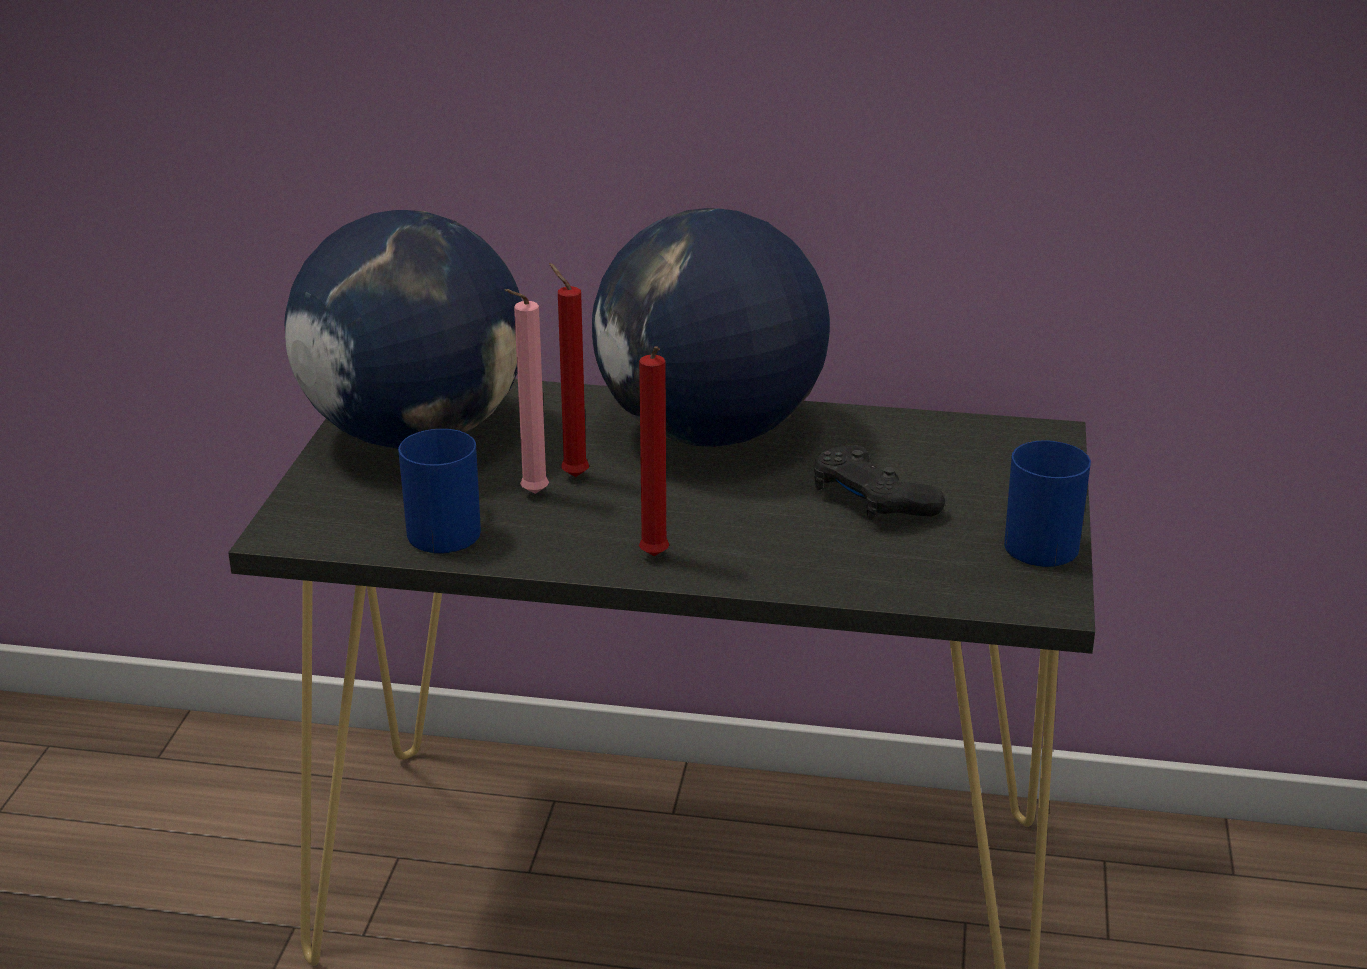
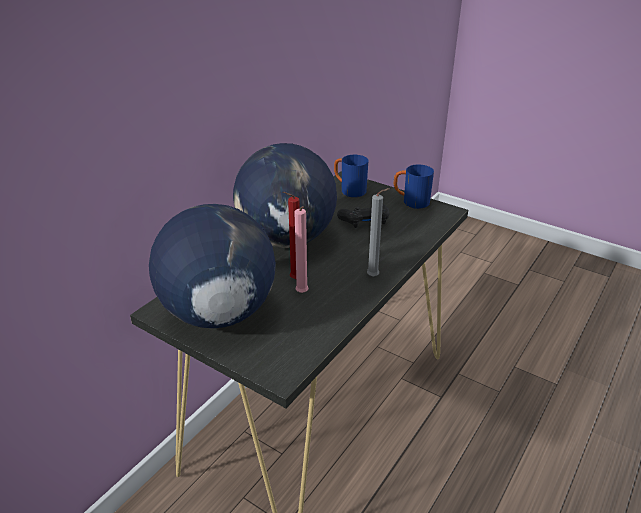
camera: 65 degrees left, 5 degrees up
blue mug [398,429,481,553] -> blue mug moved to [334,155,368,197]
red candle [639,346,669,556] -> grey candle [367,188,390,277]

